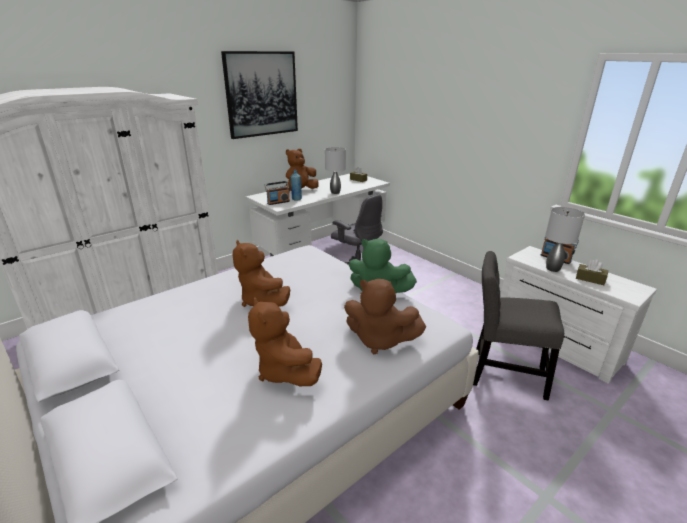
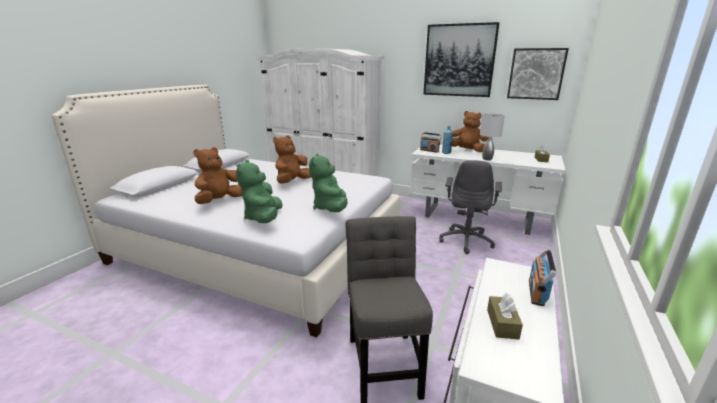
camera: 65 degrees right, 5 degrees down
brown plush toy [344,279,426,354] -> green plush toy [236,160,283,223]
grey table lamp [545,207,585,272] -> none
none -> picture [507,48,569,100]

